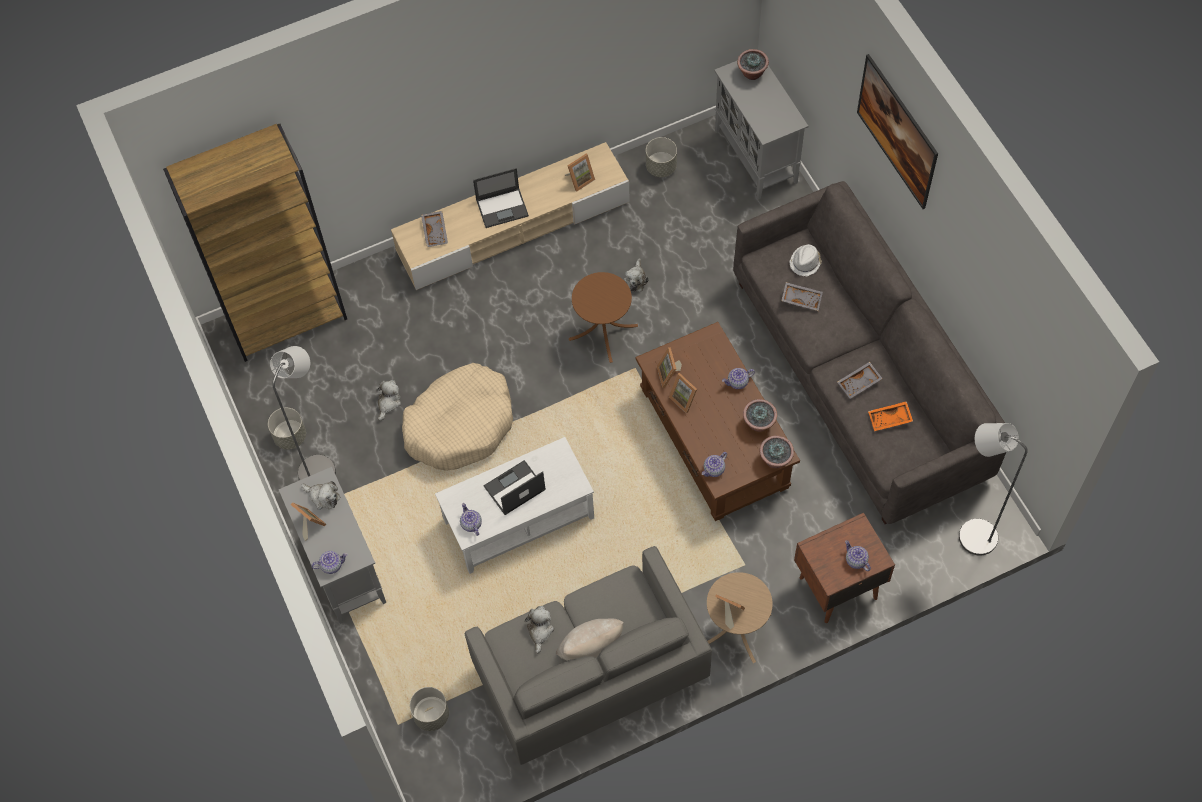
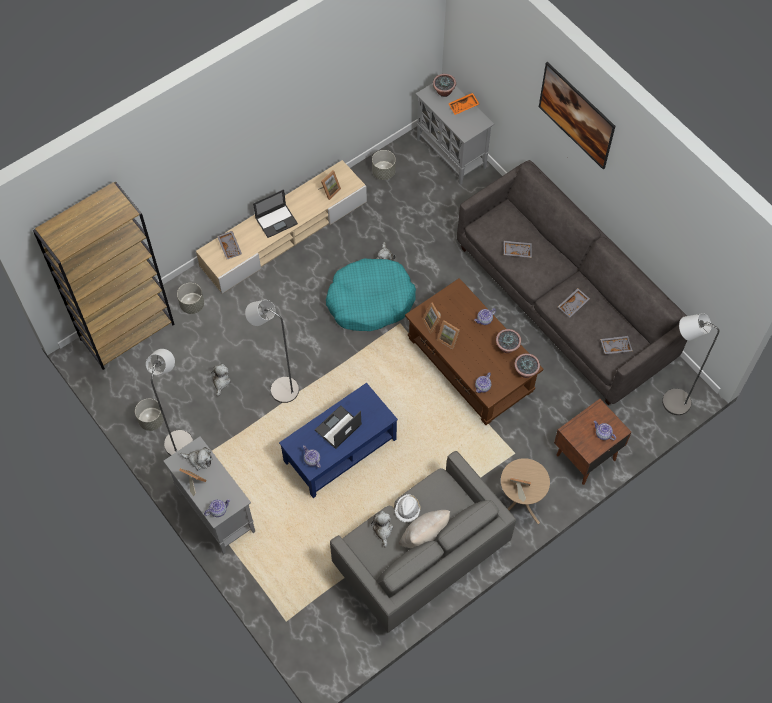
camera: 15 degrees left, 0 degrees up
beige dog bed [402,363,513,471] -> grey floor lamp [245,300,299,403]
grey planter [410,687,449,731] -> grey planter moved to [177,283,204,314]
white coffee table [435,437,594,574] -> blue coffee table [279,383,398,498]
brown side table [569,272,638,363] -> turquoise dog bed [326,258,416,331]
white hat [789,244,822,276] -> white hat moved to [395,494,421,522]
orange tray [868,401,913,431] -> orange tray moved to [448,93,479,115]
none -> grey tray [600,336,633,354]

